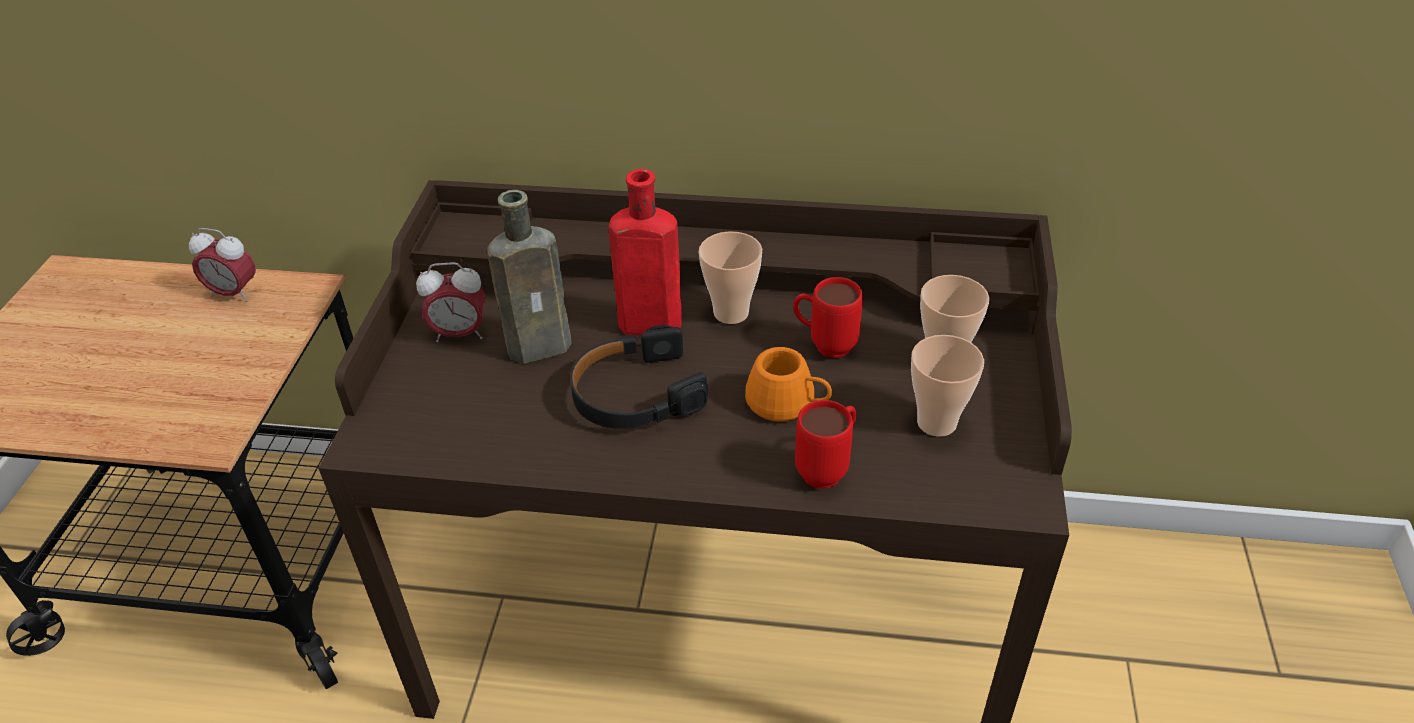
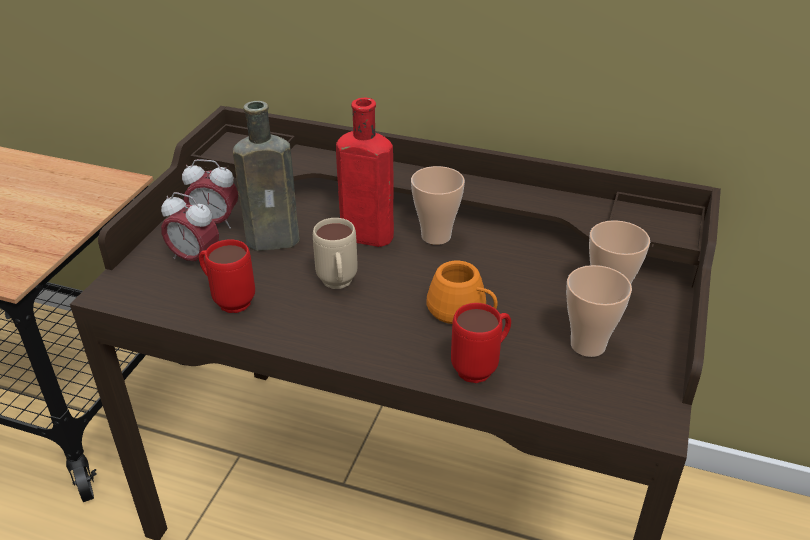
camera: 10 degrees right, 5 degrees down
alarm clock [189,228,256,302] -> alarm clock moved to [161,192,219,261]
black headphones [570,325,708,429] -> beige mug [313,218,358,289]
red mug [793,277,863,358] -> red mug moved to [199,239,255,313]

